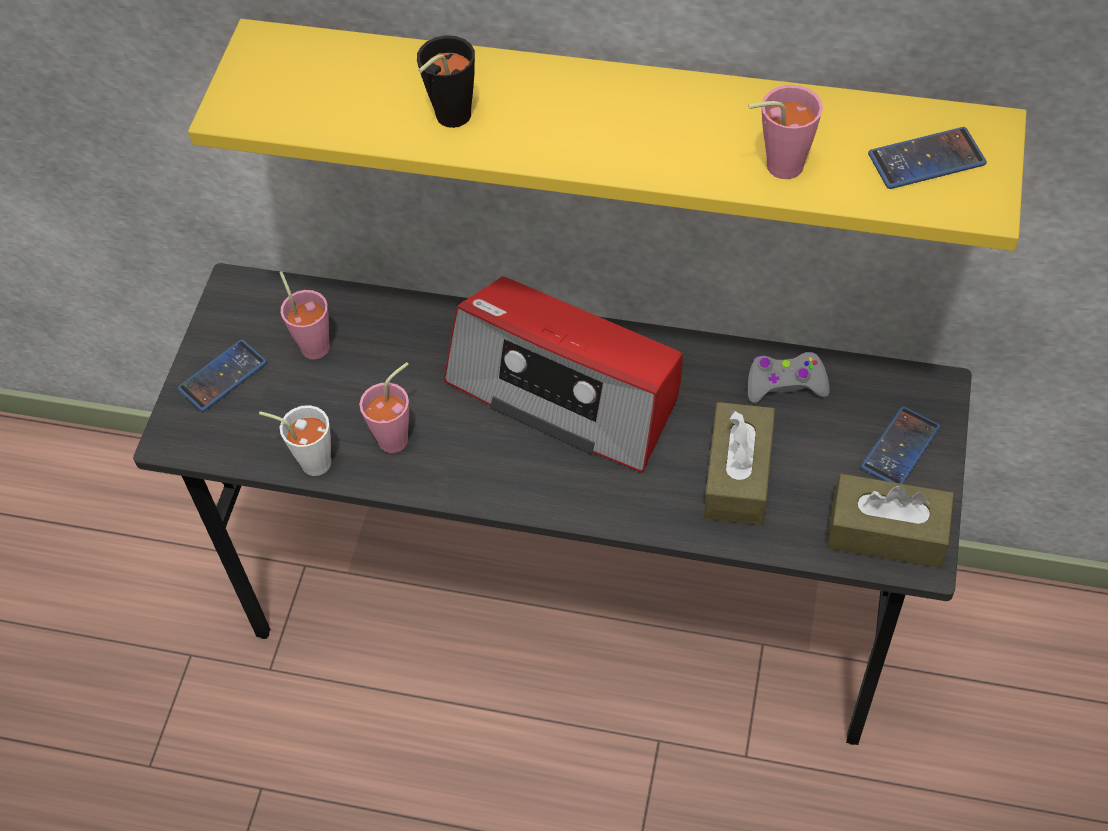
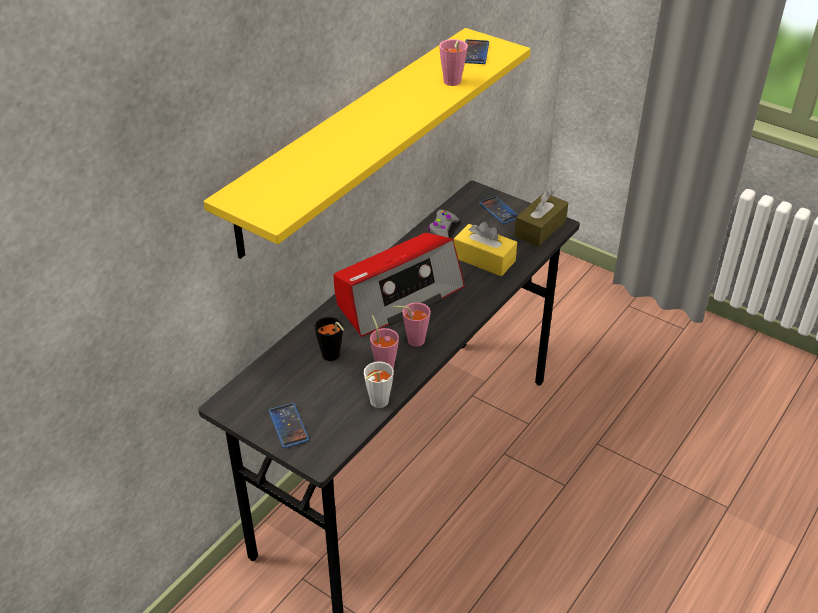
camera: 70 degrees left, 15 degrees down
pink cup [279,271,330,359] -> pink cup moved to [393,302,431,347]
black cup [417,35,475,128] -> black cup moved to [314,316,344,361]
brown tissue box [704,402,775,525] -> yellow tissue box [454,222,517,276]

